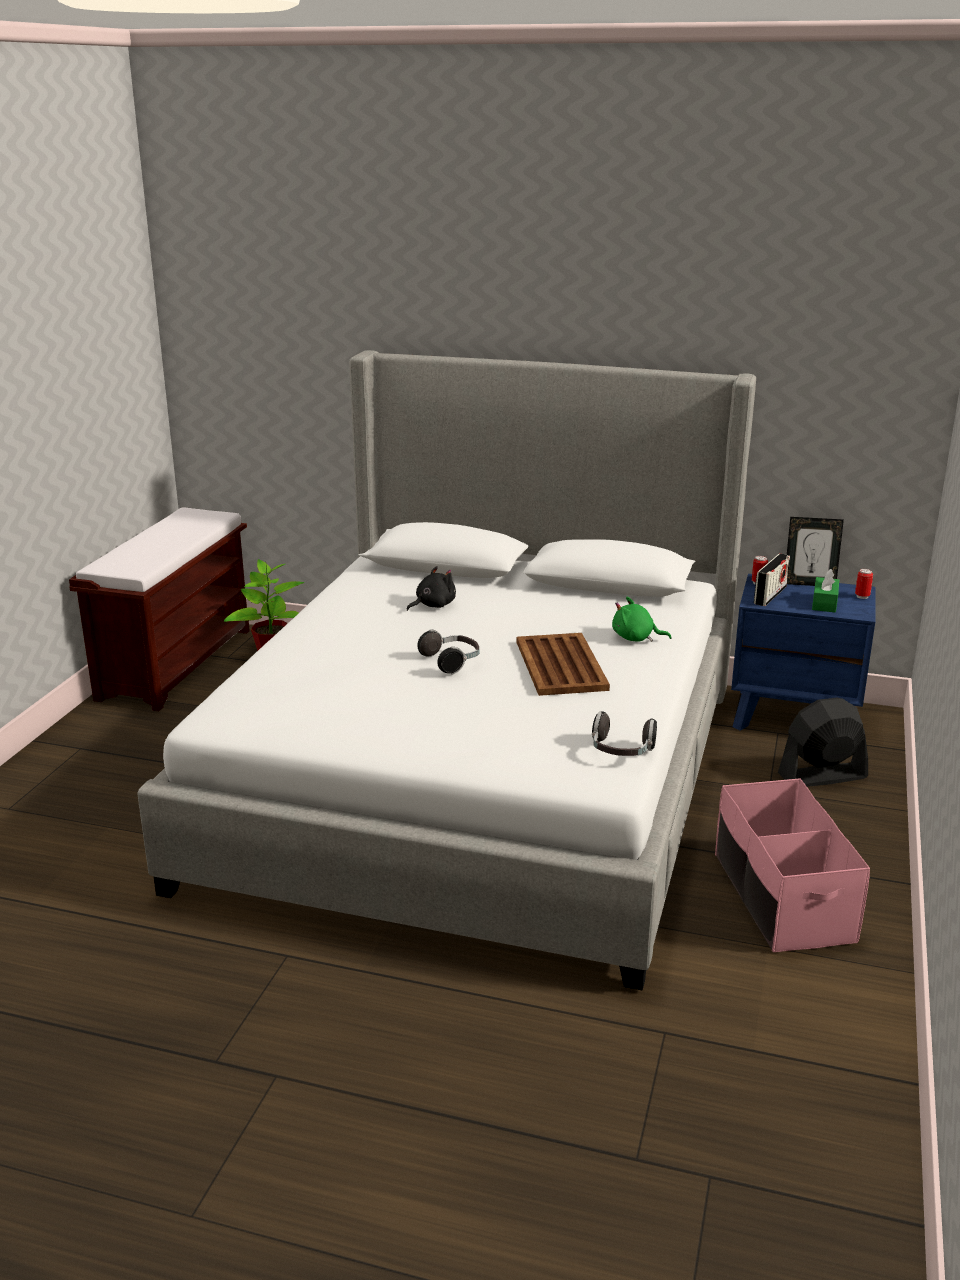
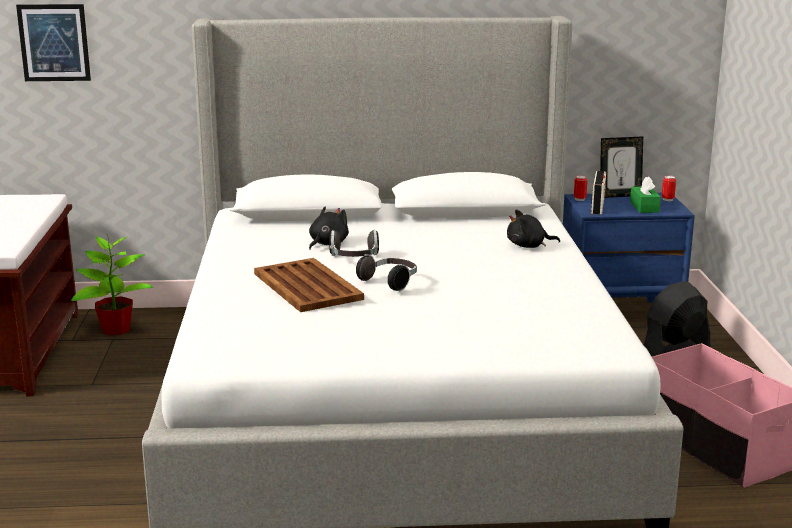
camera: 20 degrees left, 5 degrees down
brown tray [517,633,610,696] -> brown tray moved to [254,258,364,312]
headphones [592,711,657,756] -> headphones moved to [329,230,379,257]
green plush toy [612,597,672,642] -> black plush toy [507,210,560,248]
none -> picture [16,4,91,81]

